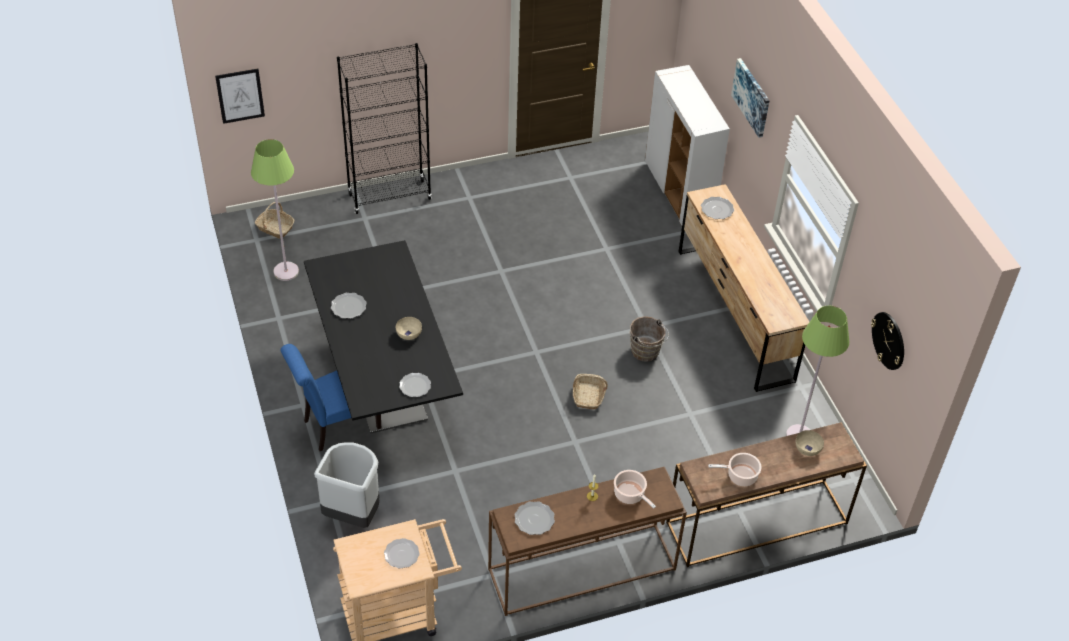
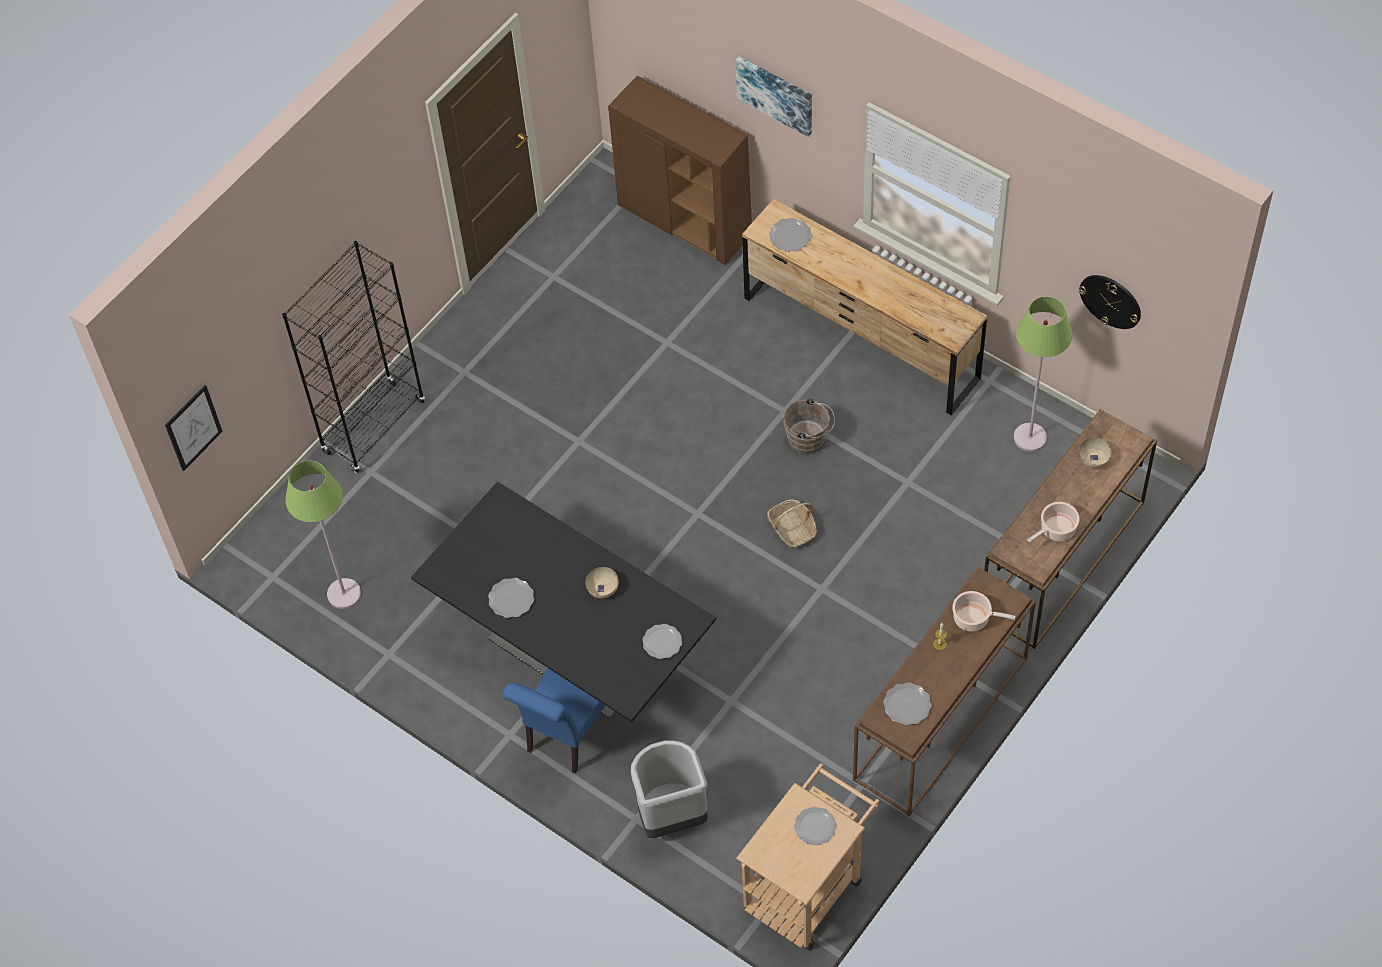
camera: 30 degrees left, 10 degrees up
basket [255,202,294,239] -> none
white cabinet [645,65,730,226] -> brown cabinet [608,75,752,265]

